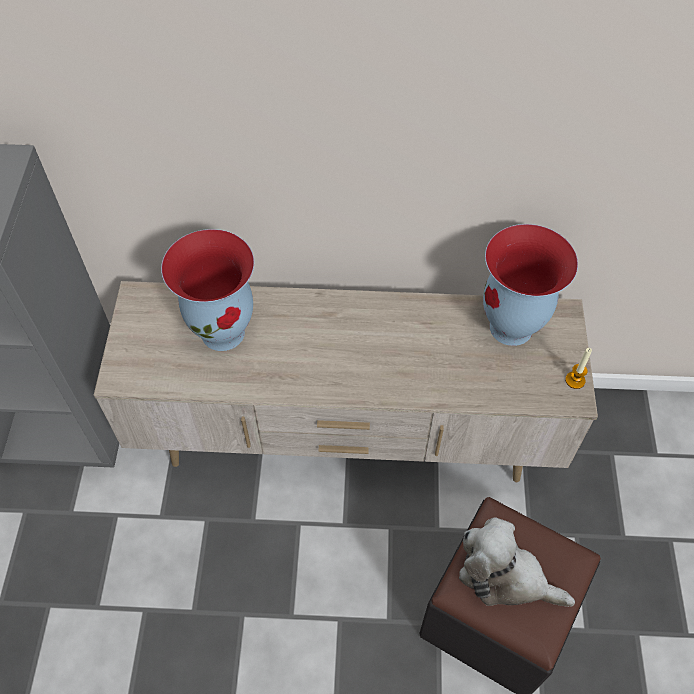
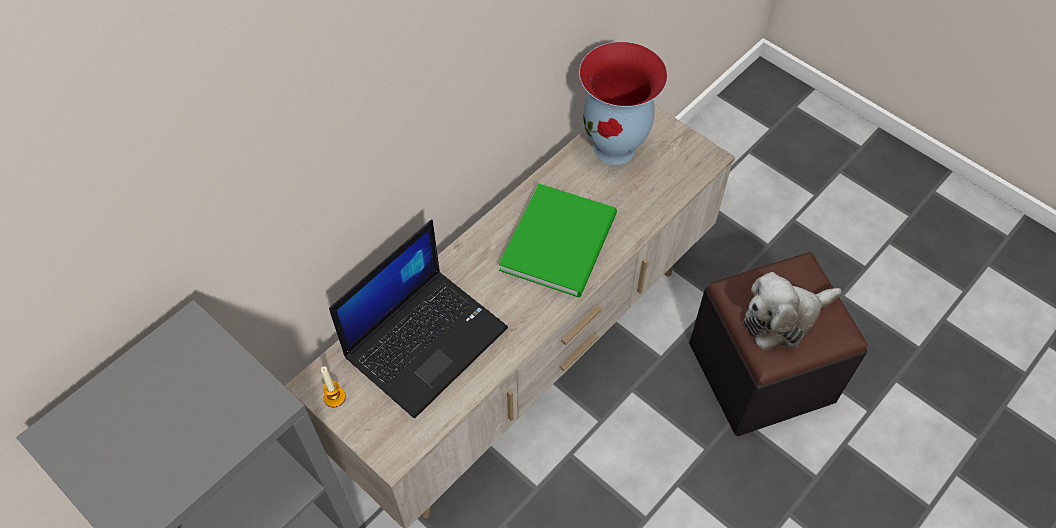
camera: 50 degrees left, 0 degrees up
vase [161,229,254,351] -> laptop [329,220,508,418]
candle [565,348,592,389] -> candle moved to [321,366,346,407]
none -> green book [499,184,617,298]

